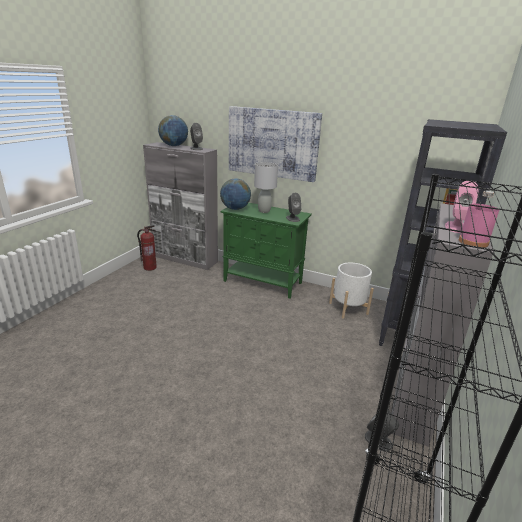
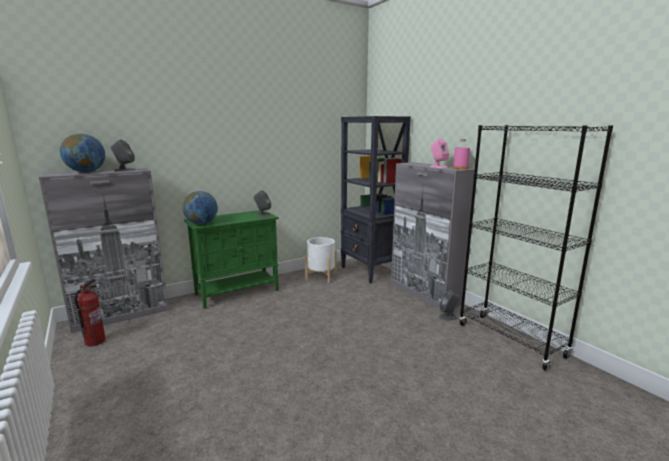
camera: 55 degrees left, 10 degrees down
picture [229,106,322,182] -> none
grey table lamp [254,162,278,213] -> none

